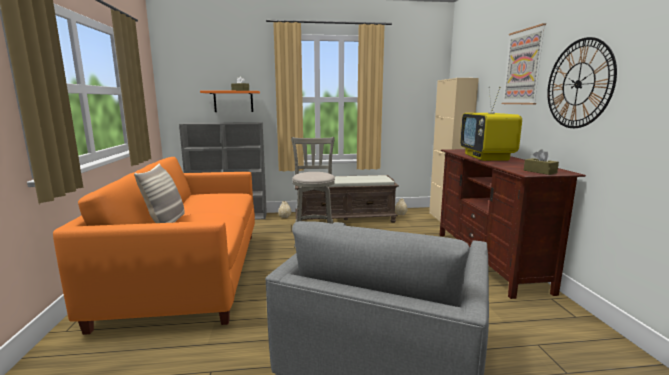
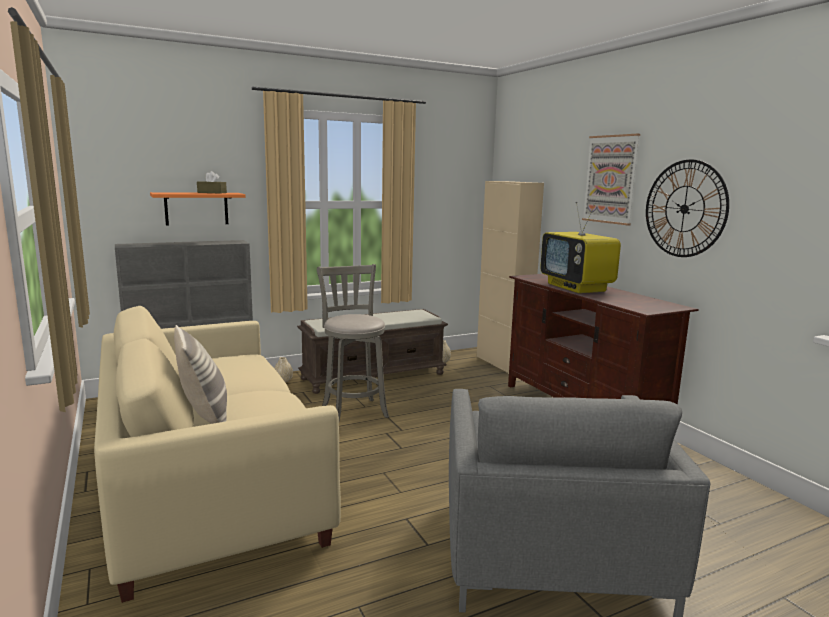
camera: 20 degrees left, 0 degrees up
orange sofa [53,157,255,335] -> beige sofa [94,306,341,603]
brown tissue box [524,149,559,175] -> none

